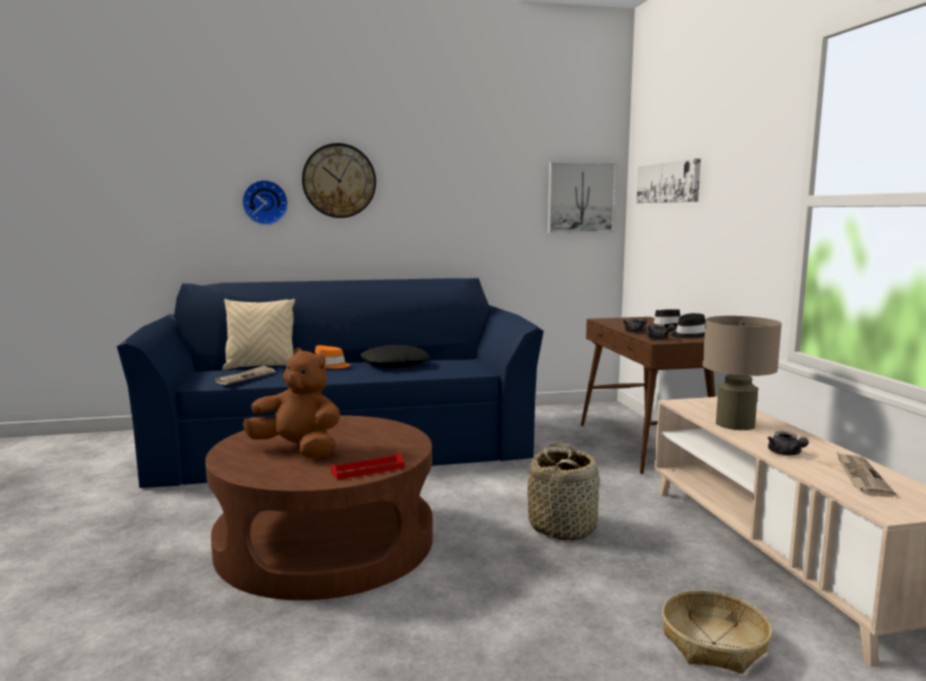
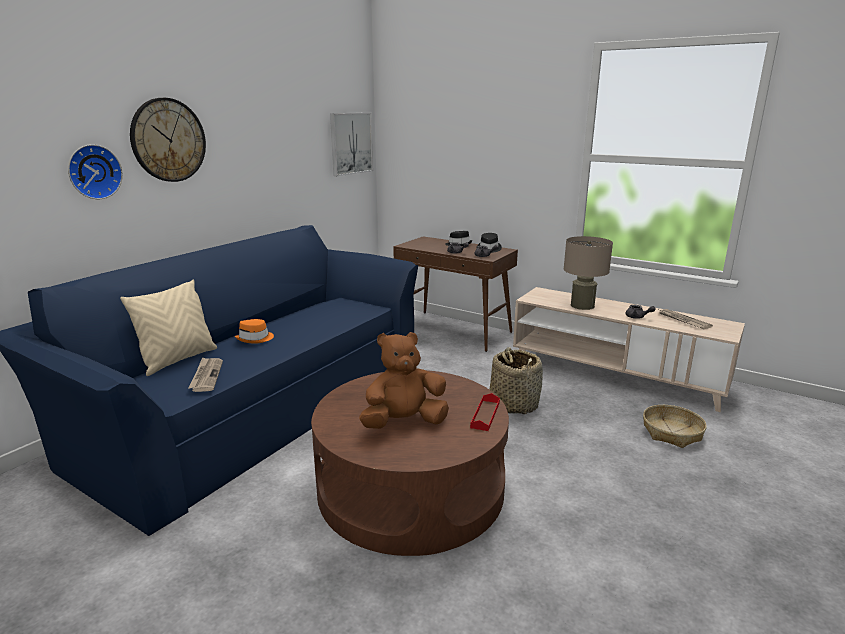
camera: 45 degrees left, 10 degrees up
black pillow [361,345,430,367] -> none
picture [637,158,701,203] -> none

